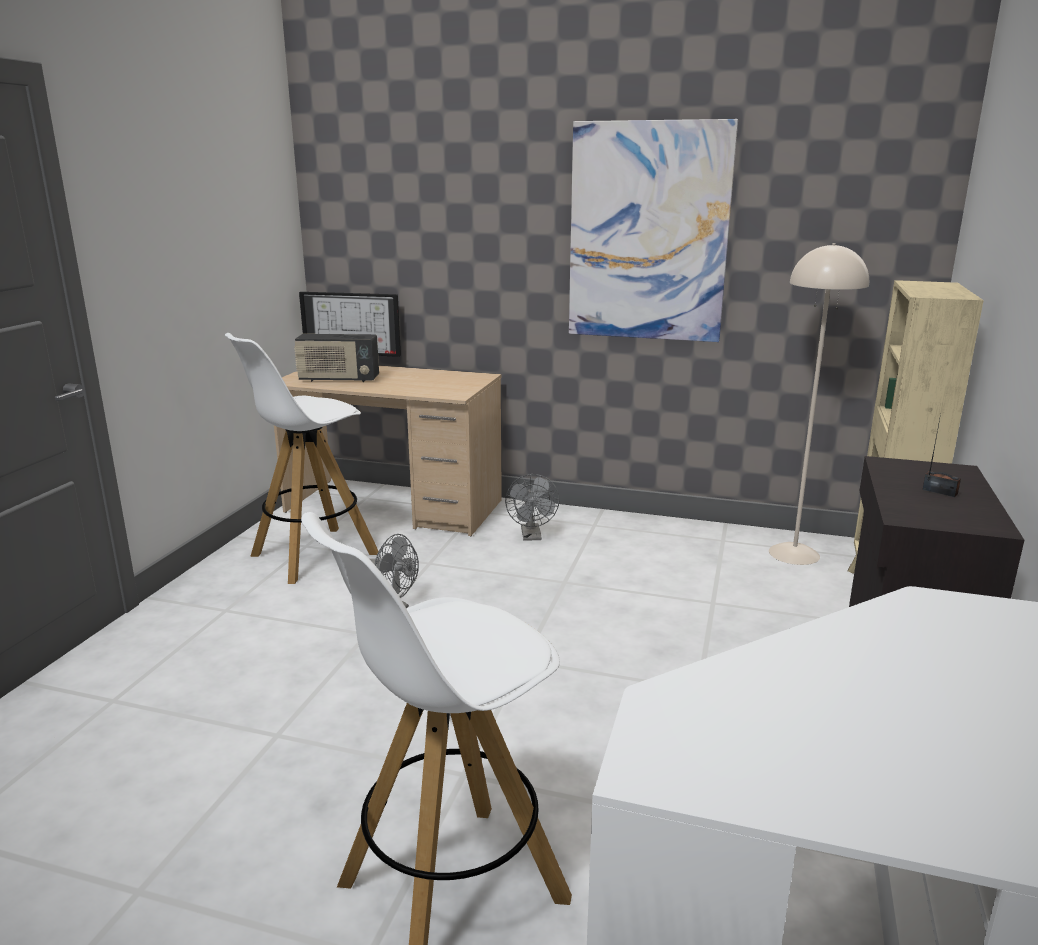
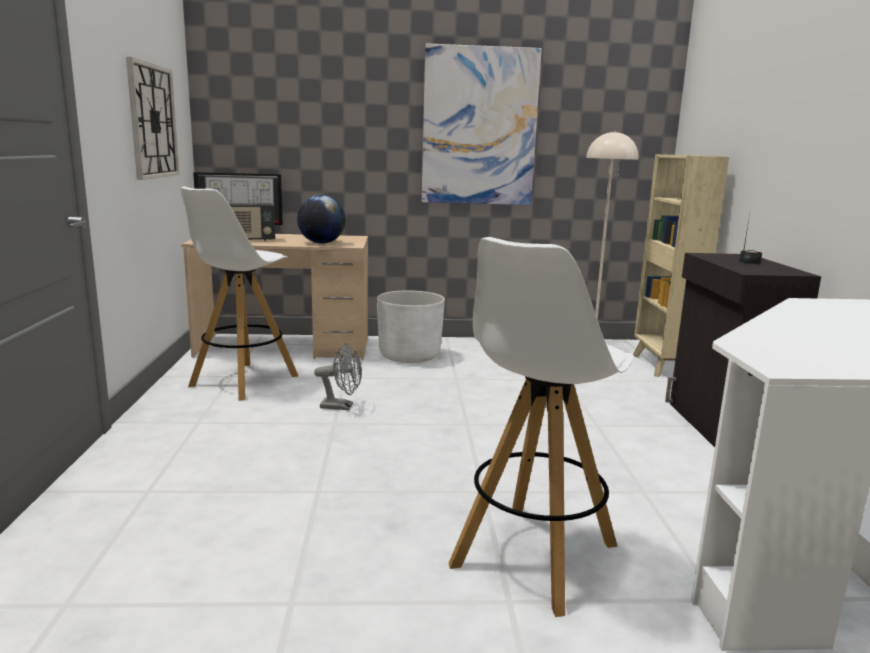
camera: 20 degrees left, 5 degrees down
grey fan [505,474,559,541] -> white planter [377,290,445,363]
none -> wall clock [126,57,179,180]
none -> globe [297,195,346,244]

